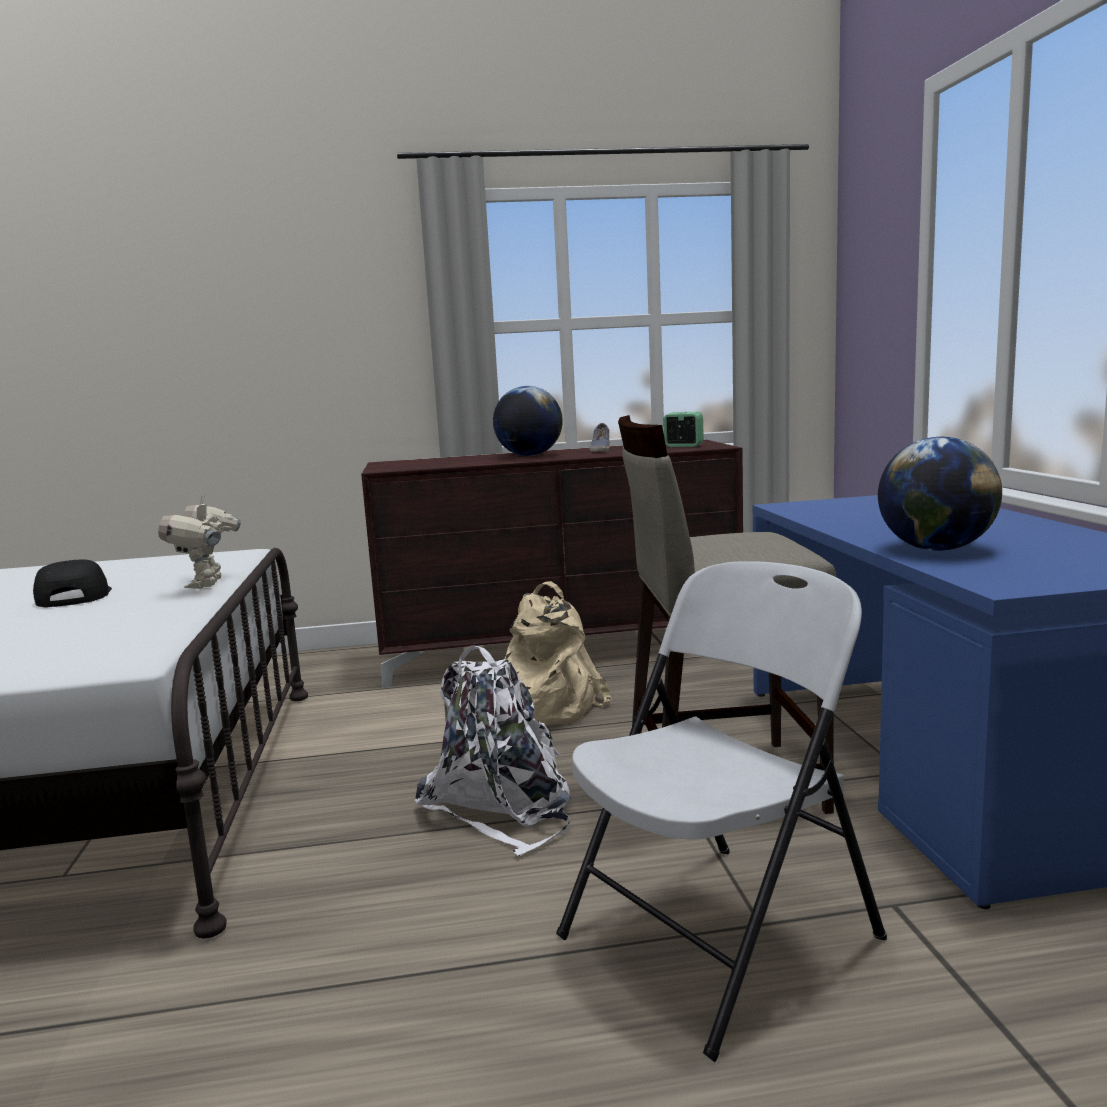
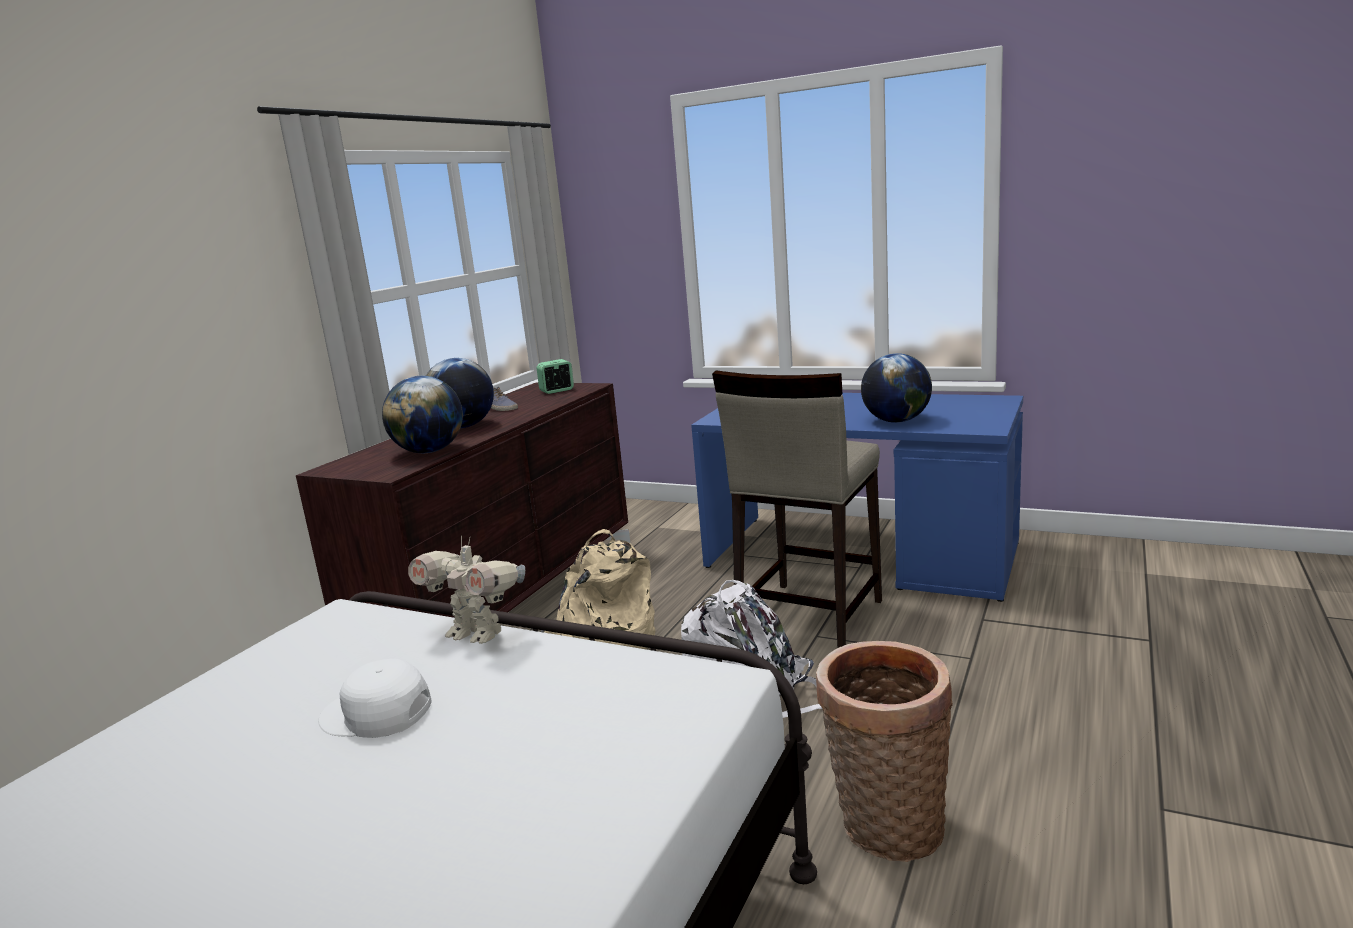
camera: 55 degrees left, 5 degrees up
black cap [33,559,112,607] -> white cap [318,659,432,738]
white chair [556,561,887,1062] -> none
none -> globe [382,376,463,453]
none -> basket [816,641,953,862]

